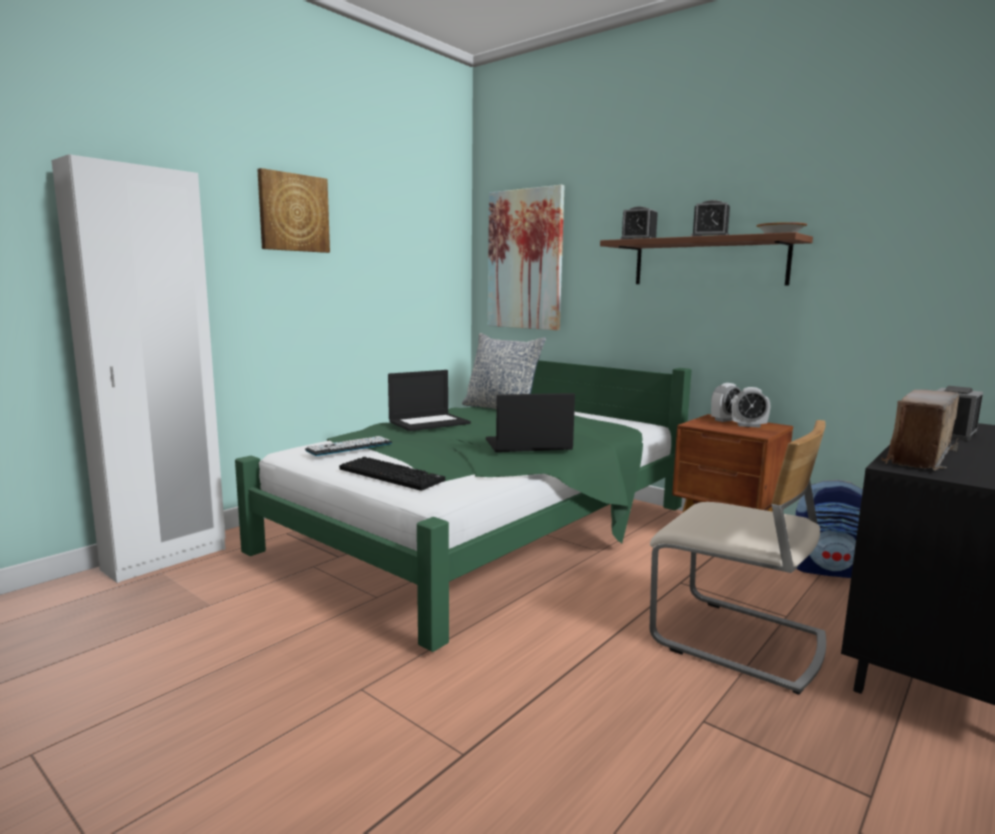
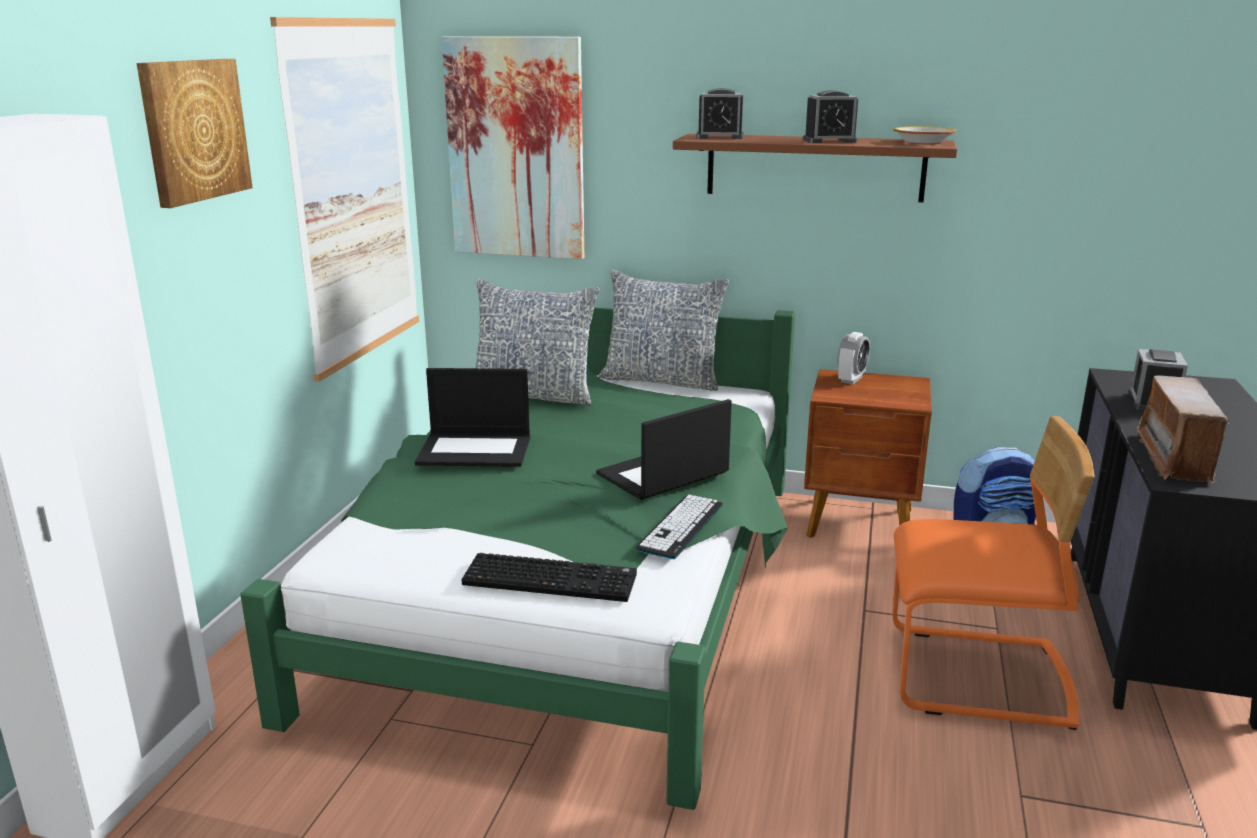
camera: 25 degrees left, 10 degrees up
keyboard [305,436,392,456] -> keyboard moved to [636,495,722,559]
laptop [388,370,471,431] -> laptop turned 60 degrees clockwise [415,368,530,467]
beige chair [650,420,826,695] -> orange chair [892,416,1095,730]
alarm clock [732,387,770,428] -> none
none -> picture [270,17,419,382]
none -> pillow [598,270,729,391]

